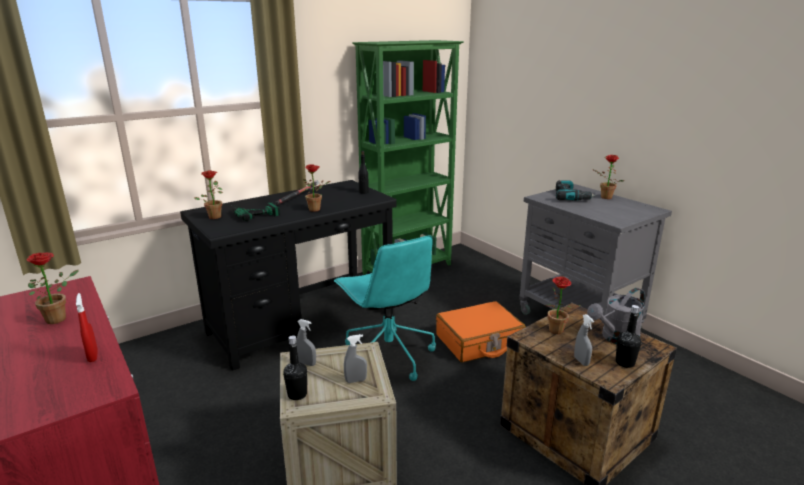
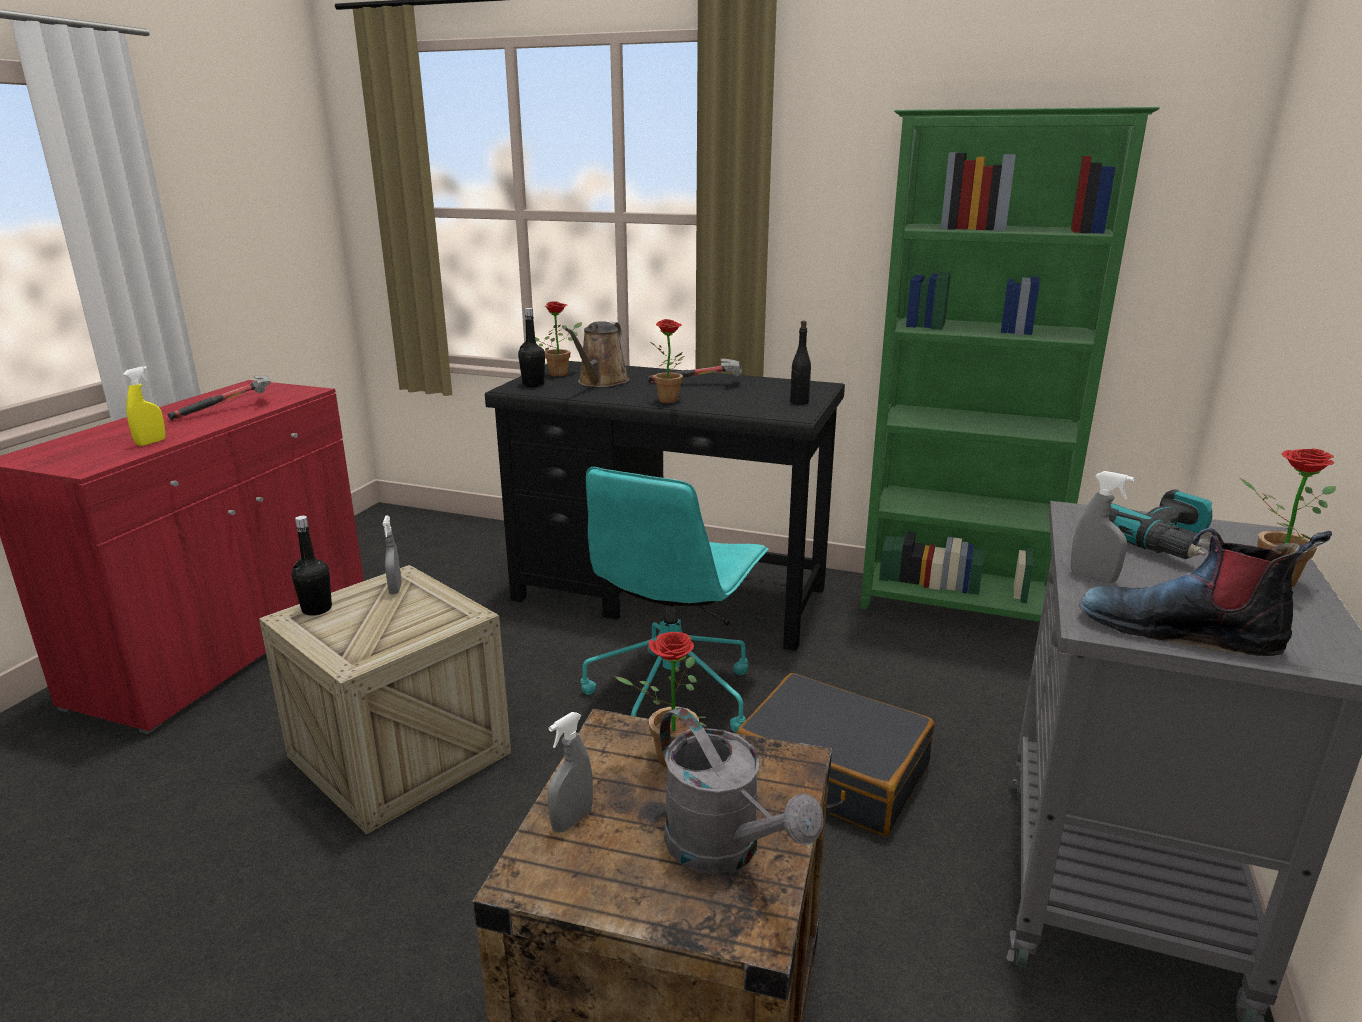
camera: 55 degrees right, 0 degrees up
potted plant [26,253,79,324] -> hammer [167,375,271,421]
red spray bottle [76,293,98,362] -> yellow spray bottle [123,366,165,446]
power drill [231,202,280,221] -> brown watering can [565,321,630,387]
grey spray bottle [344,334,367,383] -> grey spray bottle moved to [1071,471,1134,583]
orange suitcase [436,301,526,362] -> black suitcase [737,673,934,836]
grey watering can [587,288,645,344] -> grey watering can turned 150 degrees counterclockwise [660,707,823,874]
black bottle [616,305,642,368] -> black bottle moved to [518,308,545,387]
none -> boot [1079,528,1332,656]

